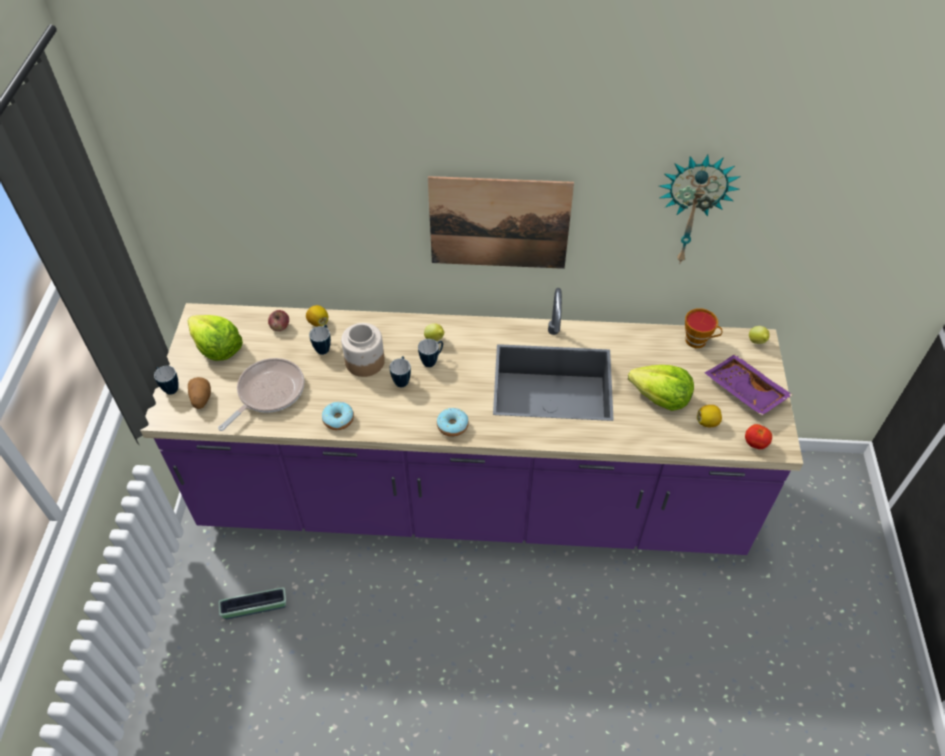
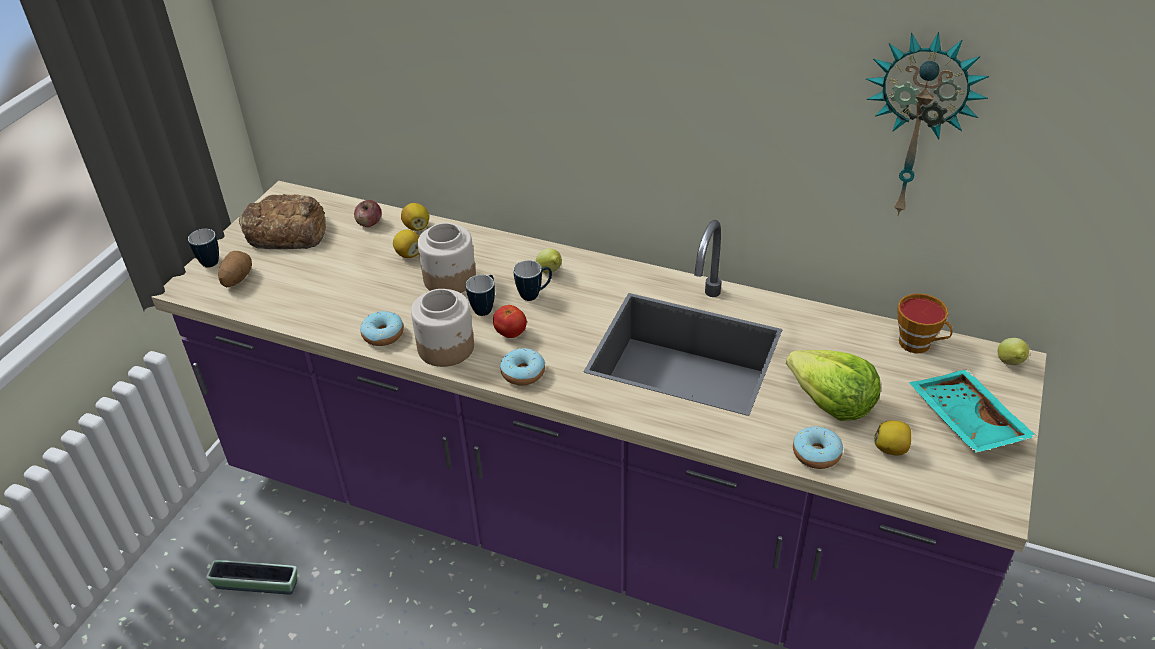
camera: 20 degrees right, 10 degrees down
lettuce [187,315,243,361] -> bread [239,194,326,249]
frying pan [218,358,304,431] -> none
mug [309,325,331,355] -> lemon [393,230,419,258]
picture [428,176,574,269] -> none
purple tray [705,354,792,416] -> turquoise tray [909,369,1037,453]
tomato [745,424,772,449] -> tomato moved to [493,305,527,338]
none -> jar [411,289,474,367]
none -> donut [793,426,843,469]

